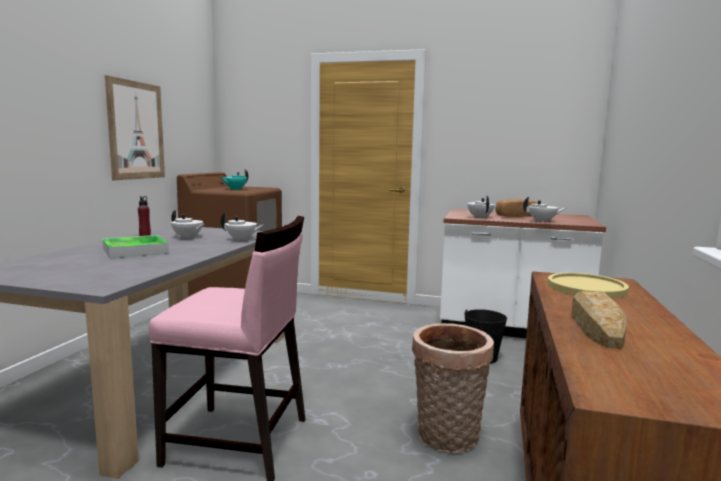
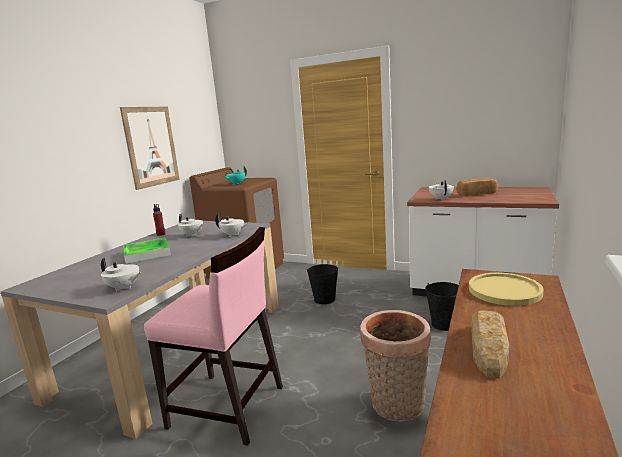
camera: 10 degrees right, 5 degrees up
white teapot [523,197,566,222] -> white teapot moved to [101,258,142,292]
none -> black bucket [307,264,338,304]

